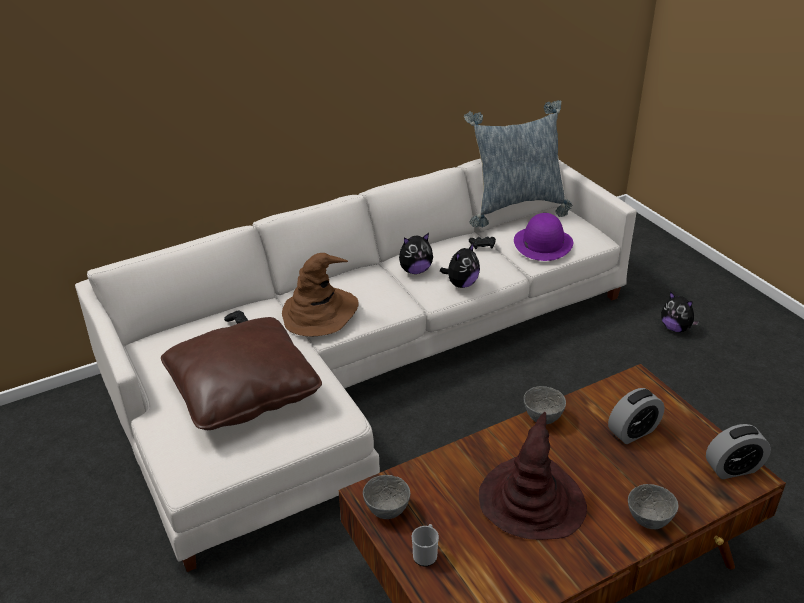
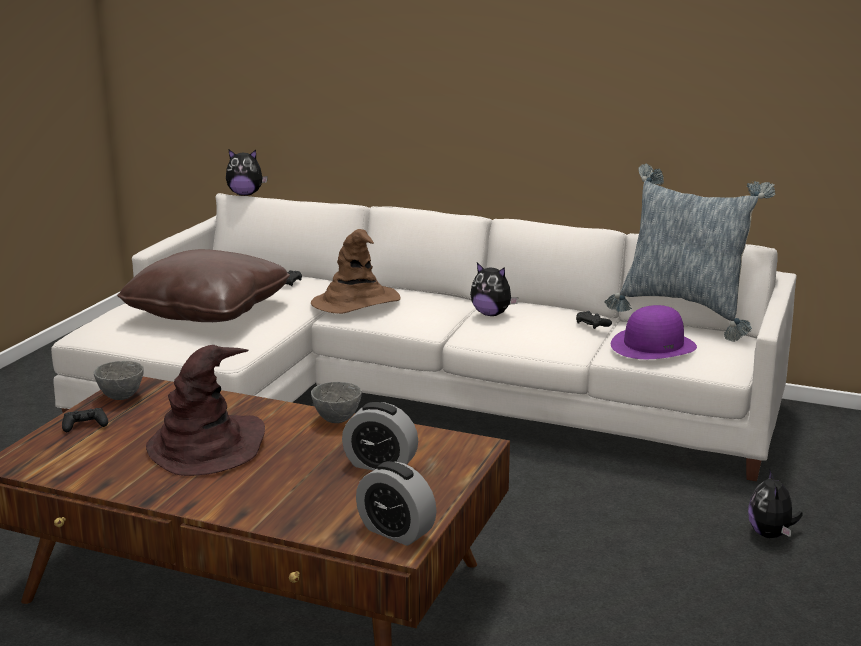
camera: 50 degrees right, 15 degrees down
mug [412,524,439,567] -> black game controller [62,408,108,432]
plush toy [440,243,480,288] -> plush toy moved to [226,150,268,196]
grey bowl [628,484,679,529] -> none

